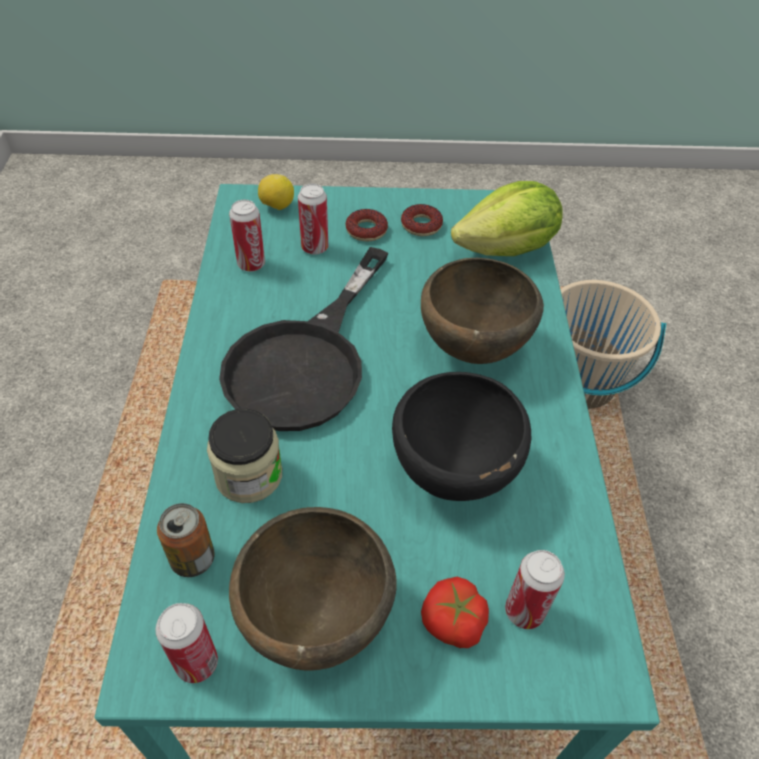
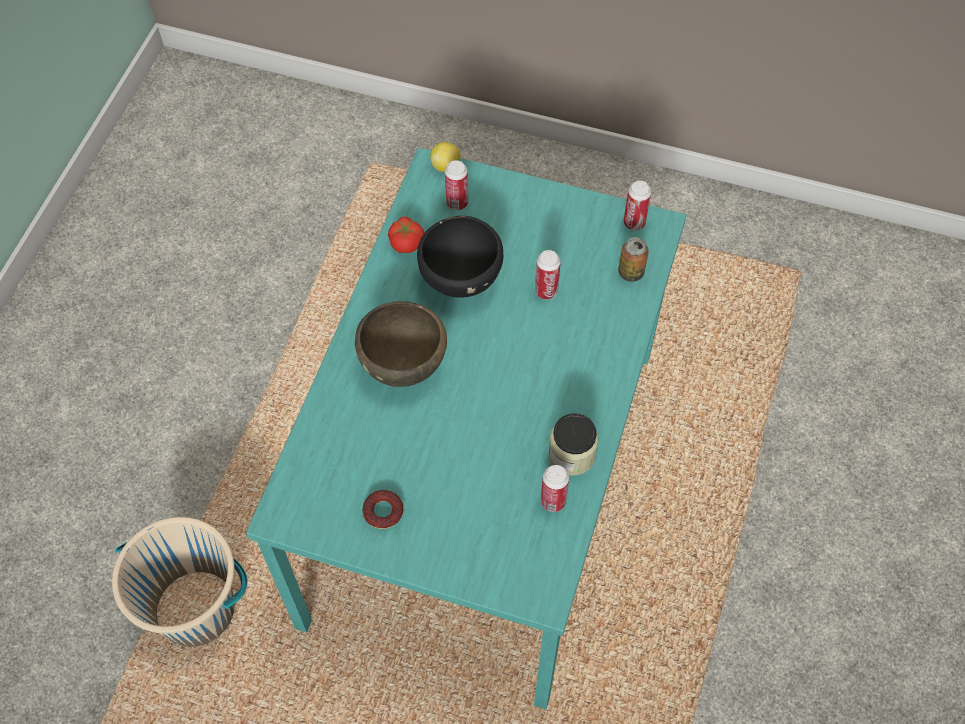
camera: 160 degrees left, 10 degrees up
jar [207,409,282,503] -> jar moved to [549,413,599,476]
black frying pan [219,247,388,431] -> none
brown bowl [229,507,397,671] -> none
lemon [258,174,294,210] -> lemon moved to [430,142,460,172]
can [298,184,328,255] -> can moved to [535,250,561,299]
donut [345,209,388,241] -> none
tomato [421,577,489,648] -> tomato moved to [388,217,425,253]
lettuce [451,181,563,256] -> none

